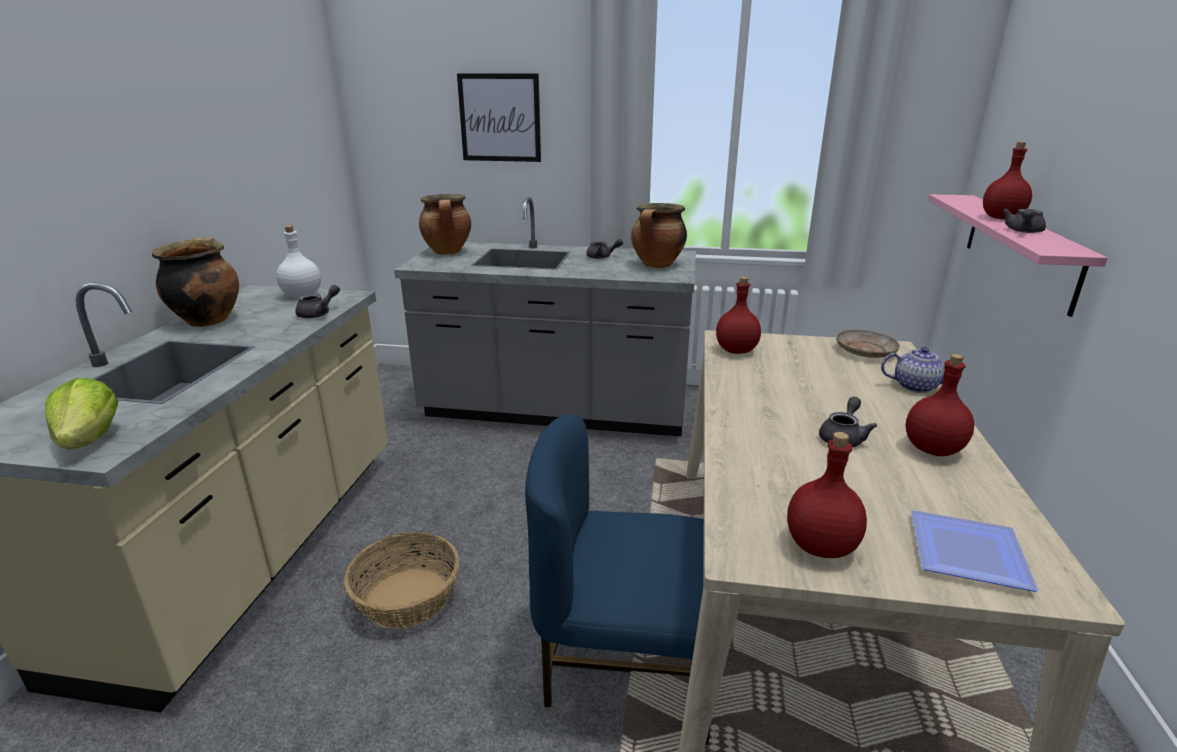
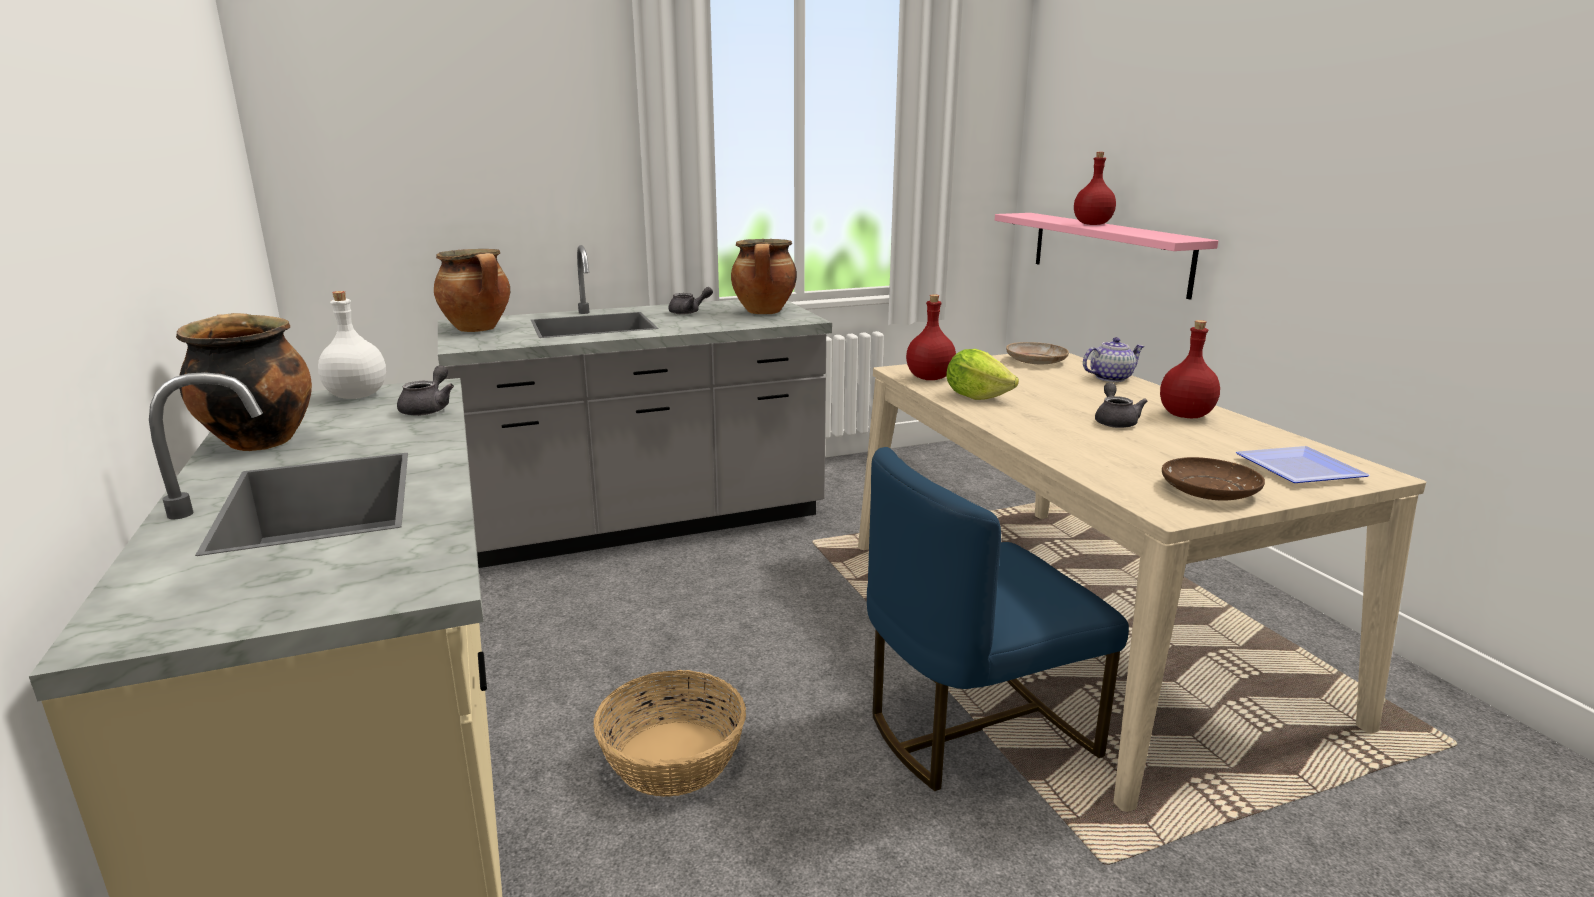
camera: 30 degrees left, 5 degrees down
lettuce [45,378,118,449] -> lettuce moved to [946,349,1019,400]
picture [457,73,541,162] -> none
red bottle [787,432,867,558] -> brown plate [1162,457,1265,501]
grey teapot [1002,209,1046,233] -> none

